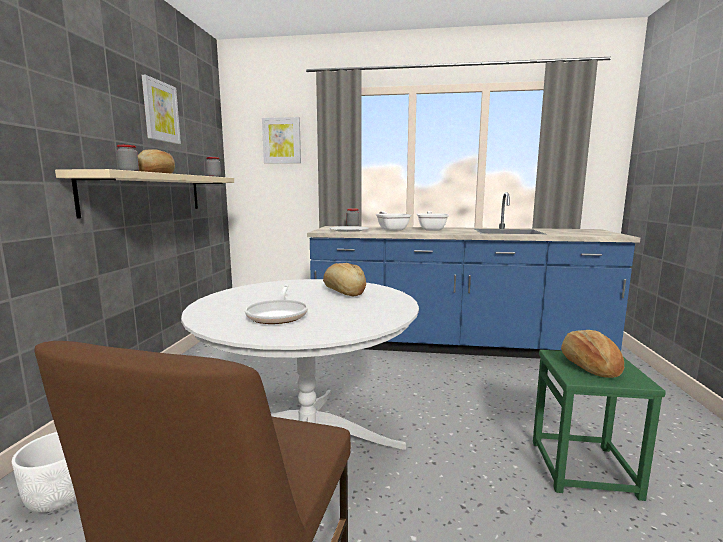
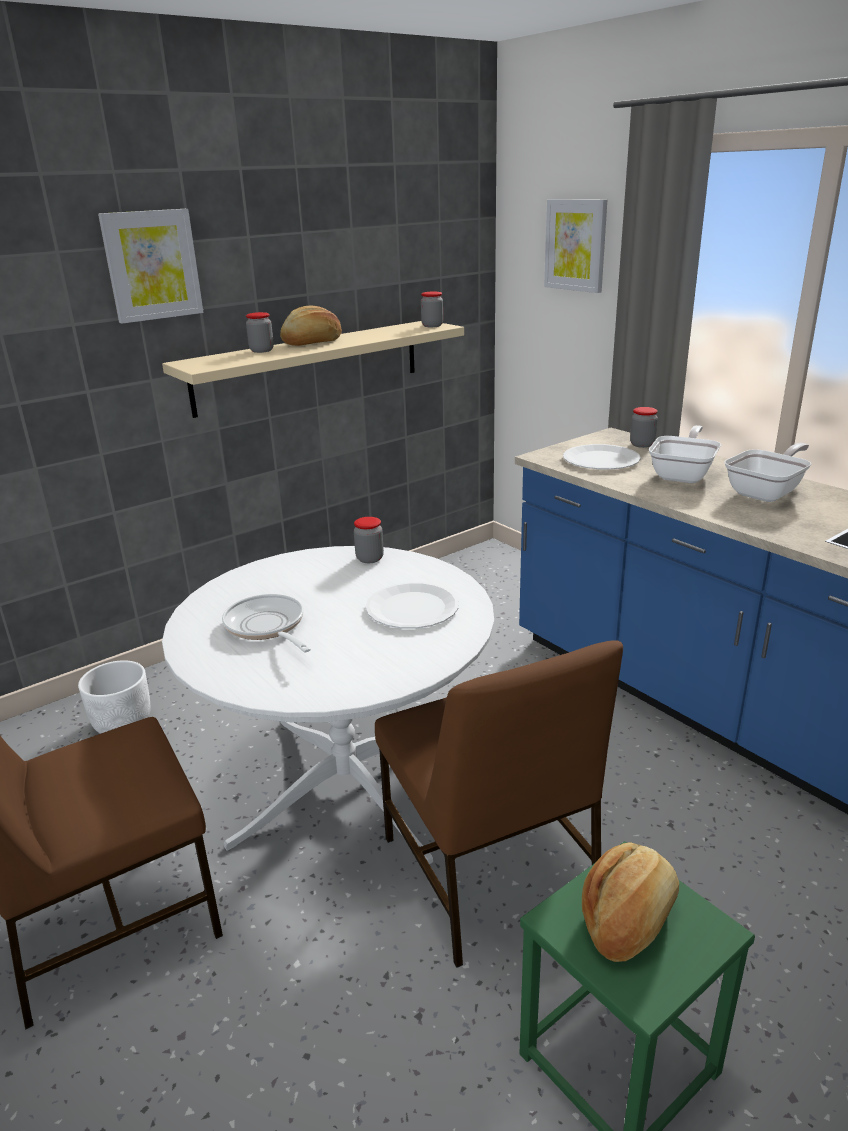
camera: 45 degrees right, 15 degrees up
picture [142,75,181,144] -> picture moved to [98,209,204,324]
frying pan [245,285,308,324] -> frying pan turned 105 degrees clockwise [222,594,311,653]
bread [323,263,366,296] -> white plate [366,582,459,629]
none -> jar [354,517,384,563]
none -> brown chair [375,640,623,968]

